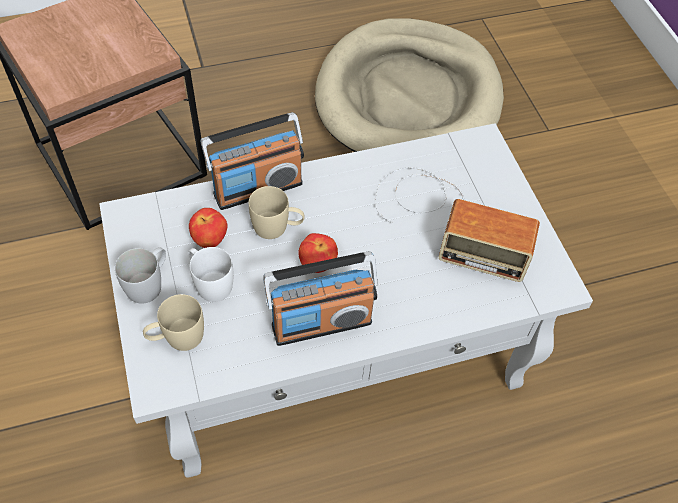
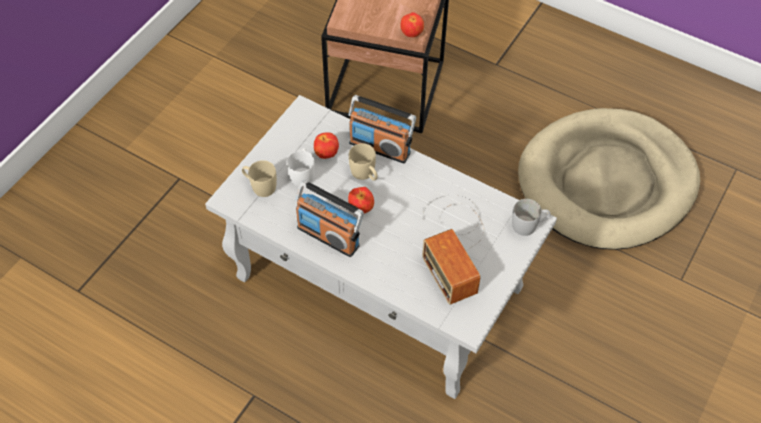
camera: 50 degrees right, 0 degrees up
white mug [115,247,166,304] -> white mug moved to [512,199,551,236]
none -> apple [401,12,424,37]

